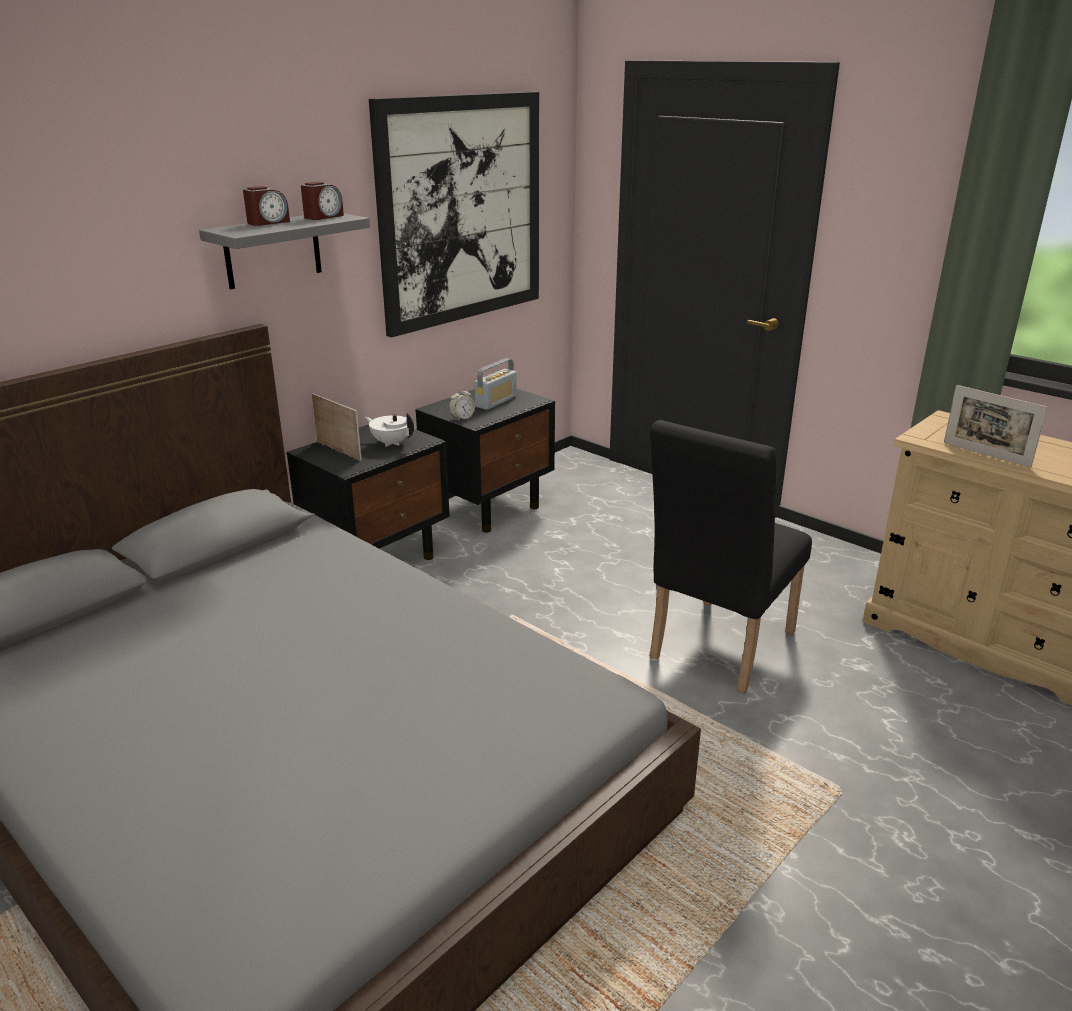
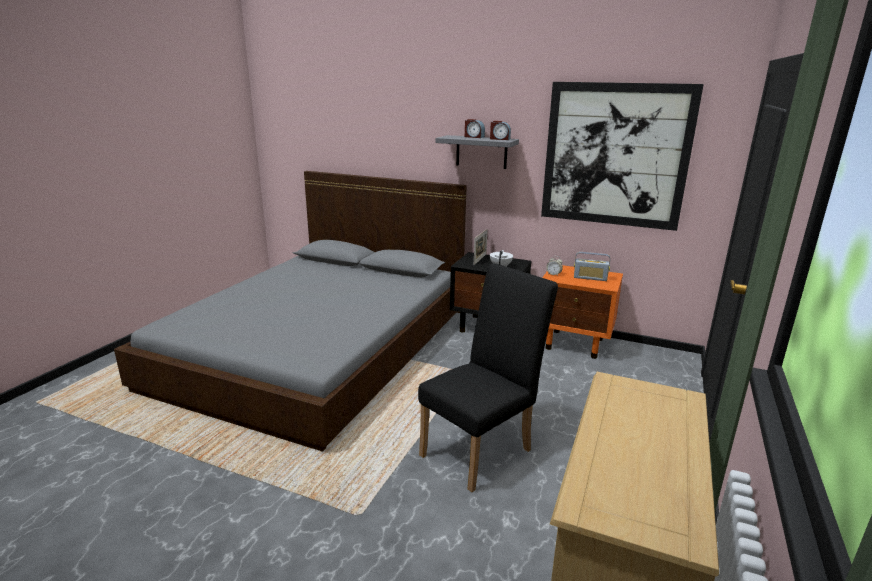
camera: 70 degrees right, 5 degrees down
black nightstand [415,389,555,533] -> orange nightstand [542,265,623,359]
black chair [650,420,812,694] -> black chair turned 120 degrees clockwise [418,263,558,492]
picture frame [944,385,1048,468] -> none

